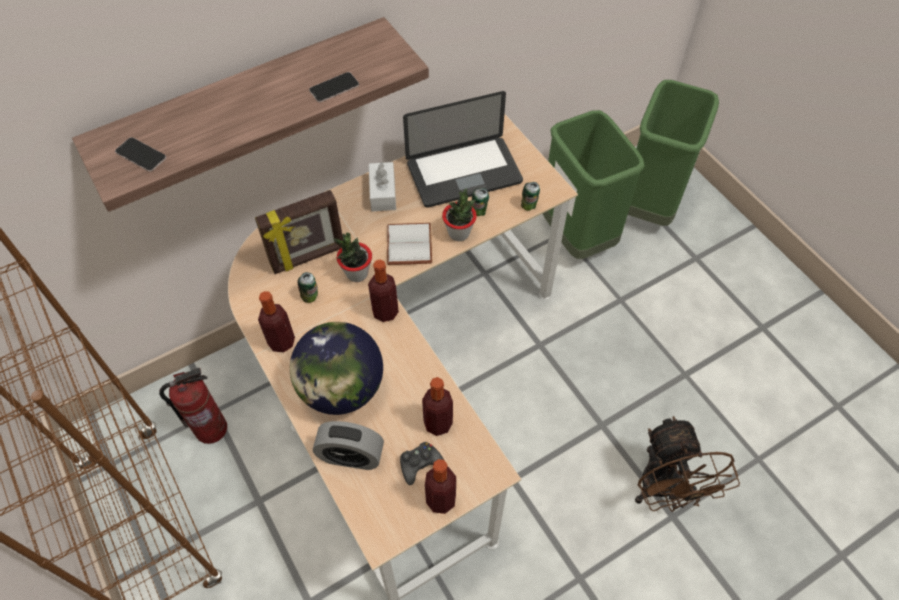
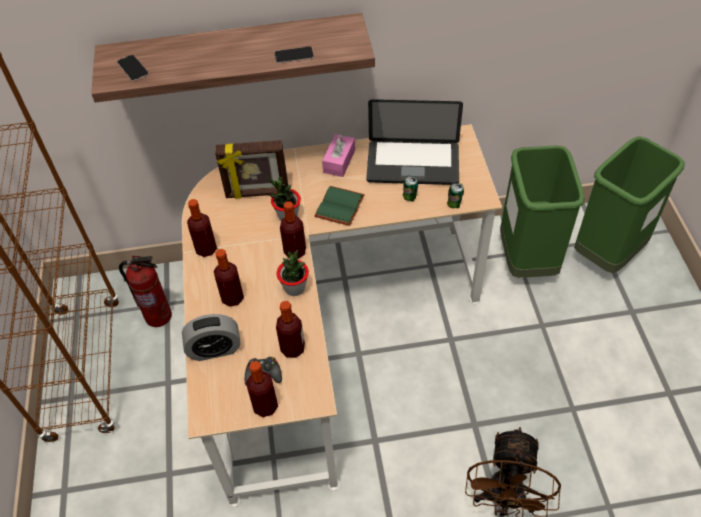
camera: 25 degrees right, 5 degrees down
globe [290,322,383,415] -> bottle [214,249,244,307]
can [298,272,318,303] -> none
alarm clock [313,421,384,470] -> alarm clock turned 45 degrees counterclockwise [182,314,240,361]
white tissue box [369,162,396,211] -> pink tissue box [322,134,355,177]
white book [387,223,432,265] -> green book [315,186,365,226]
potted plant [442,188,477,241] -> potted plant moved to [277,250,309,296]

